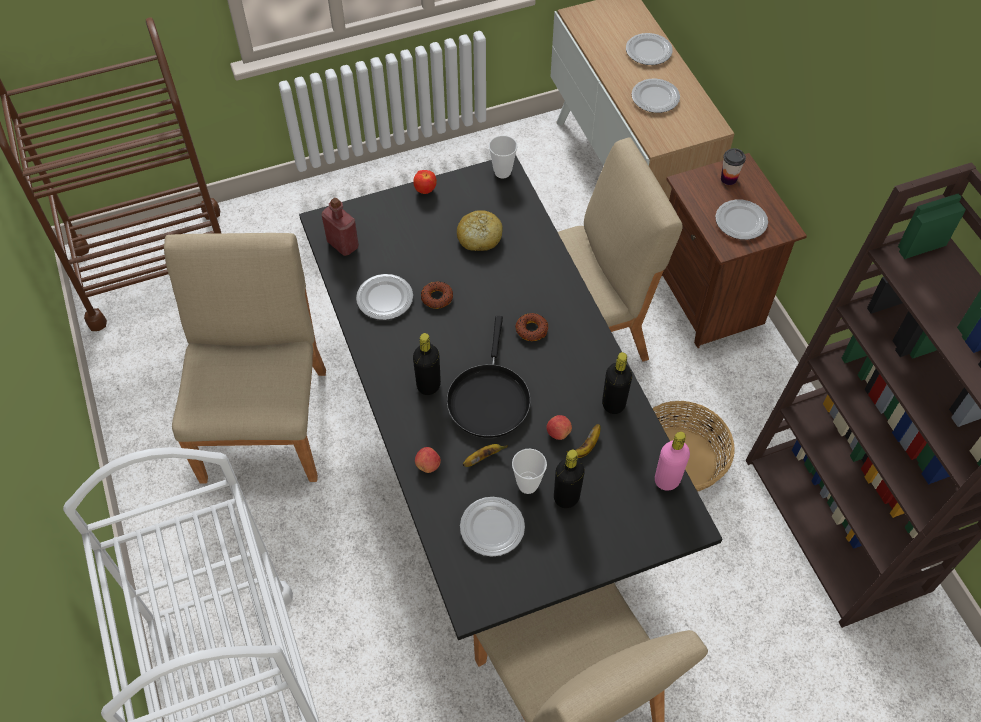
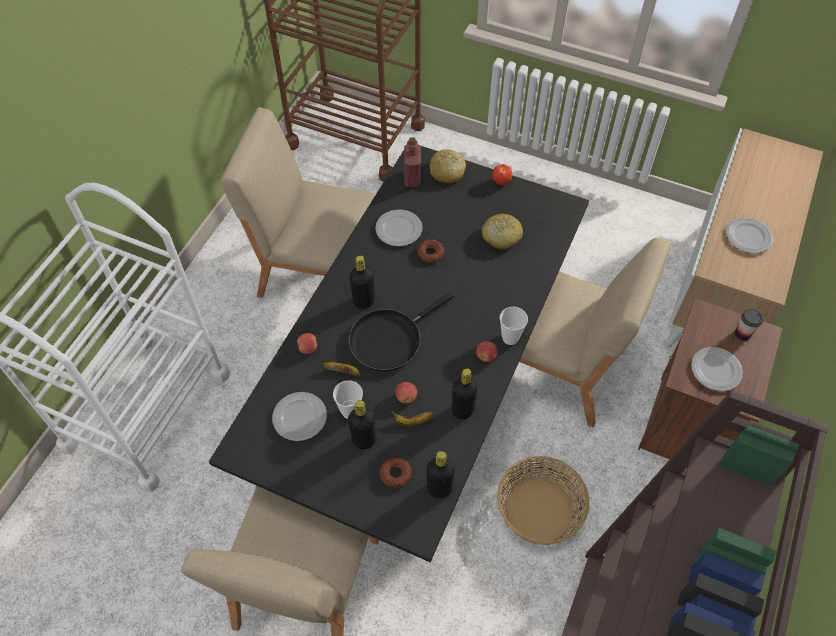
camera: 45 degrees right, 0 degrees up
beige chair [164,233,326,484] -> beige chair turned 120 degrees counterclockwise [221,107,376,298]
cup [489,135,517,178] -> cup moved to [500,307,528,345]
donut [515,313,548,341] -> donut moved to [380,457,412,489]
plate [626,33,673,65] -> none
pink bottle [655,432,690,491] -> black bottle [427,451,455,499]
none -> bread [430,149,466,183]
none -> apple [476,342,498,362]

